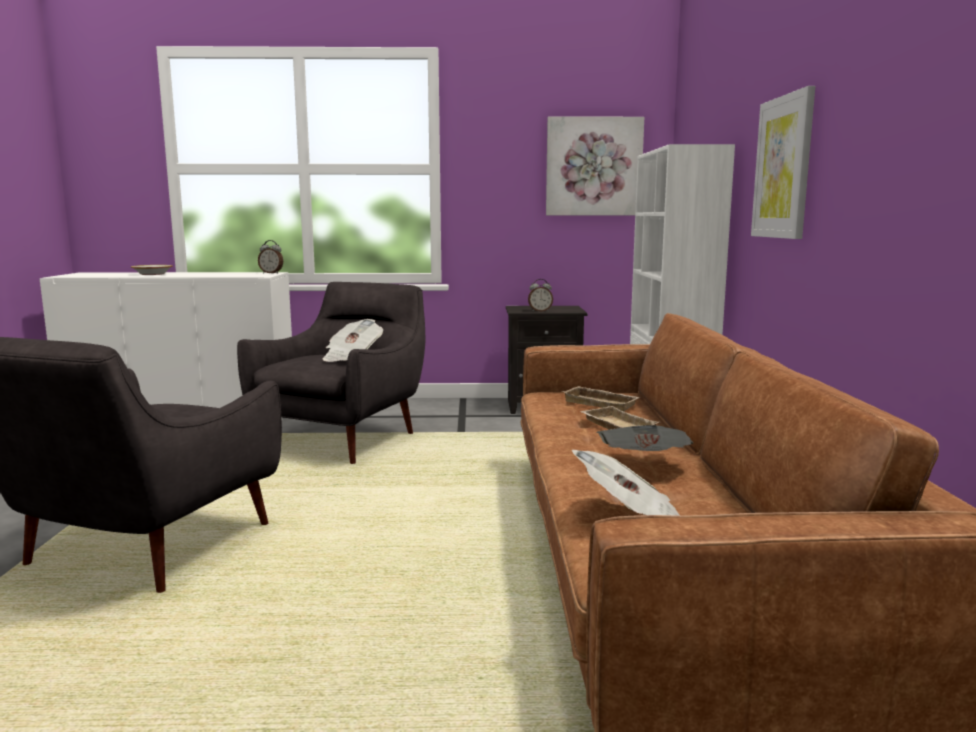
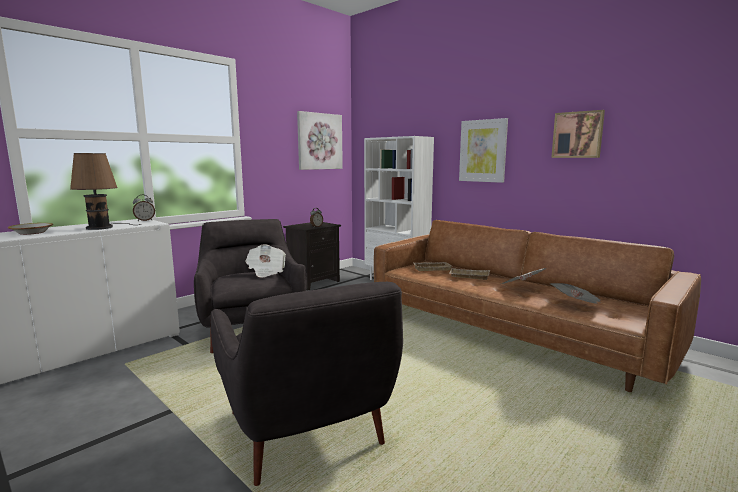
camera: 45 degrees left, 0 degrees up
none -> brown table lamp [70,153,141,230]
none -> picture [551,110,605,158]

